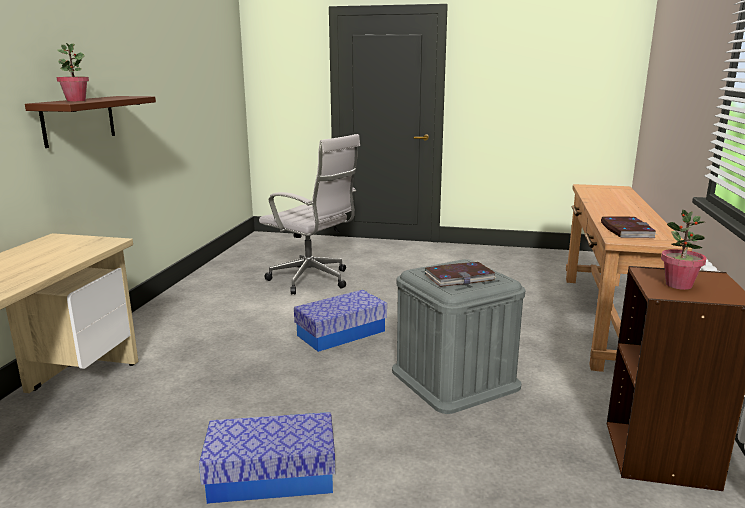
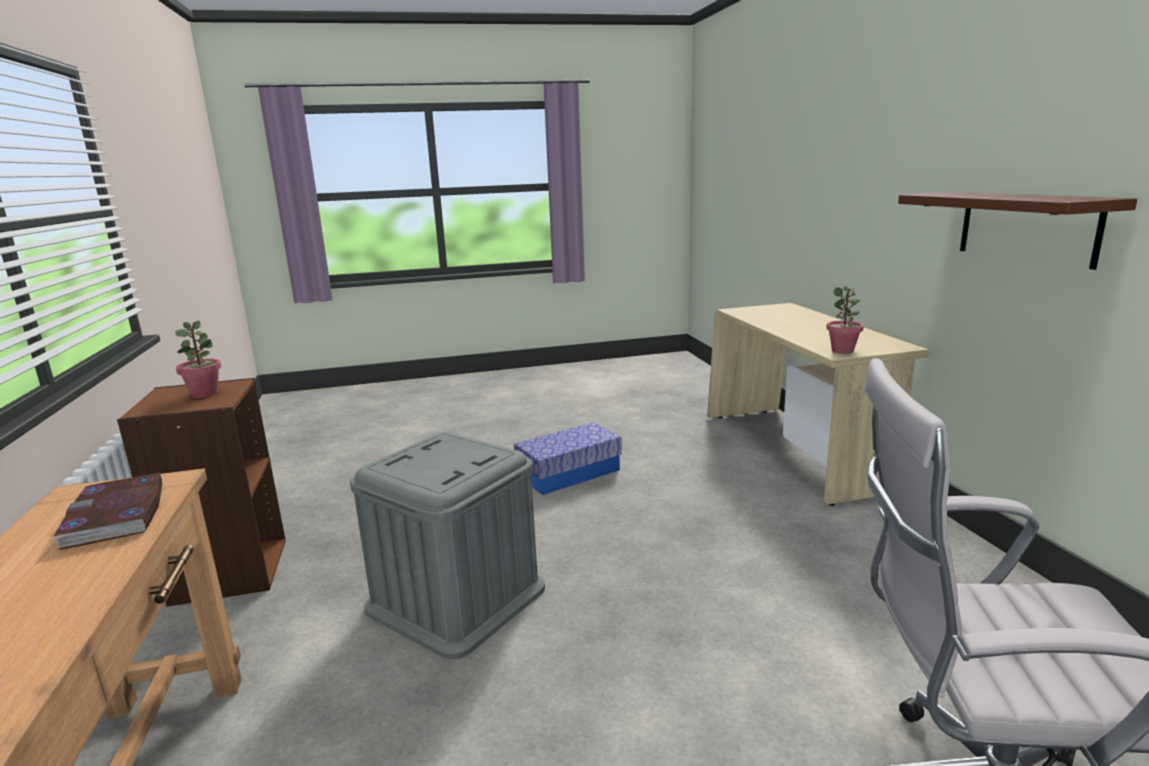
camera: 155 degrees right, 0 degrees up
potted plant [56,43,89,101] -> potted plant moved to [826,286,864,354]
storage box [294,290,387,352] -> none
book [424,262,496,287] -> none

